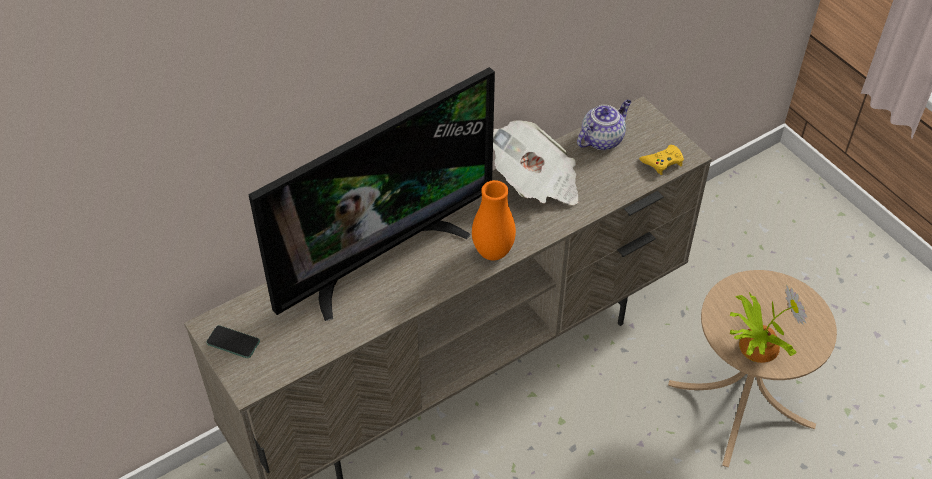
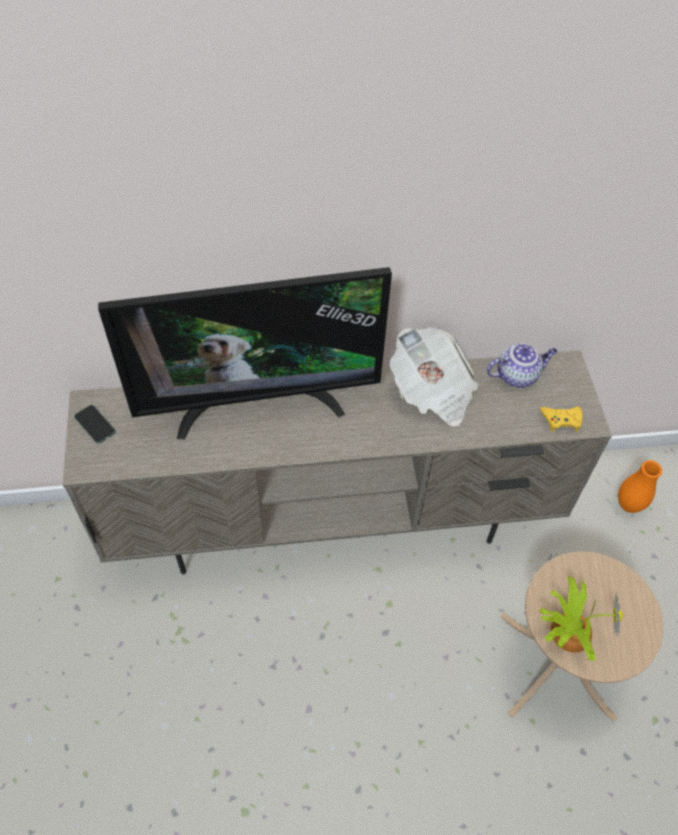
camera: 25 degrees right, 5 degrees up
orange vase [472,180,516,261] -> orange vase moved to [618,460,662,513]

